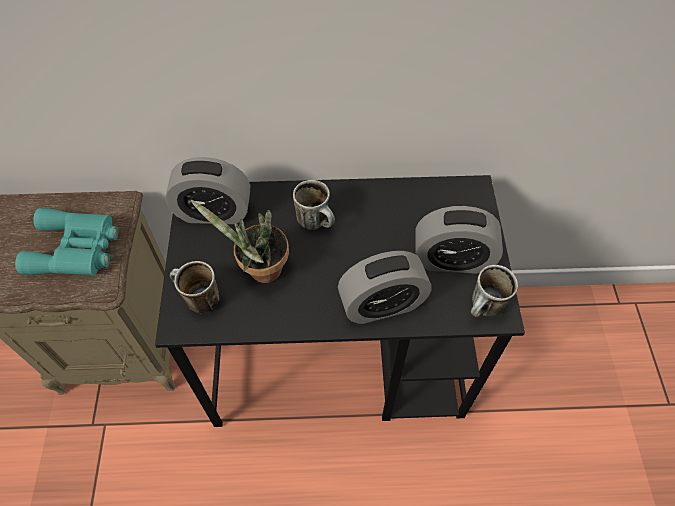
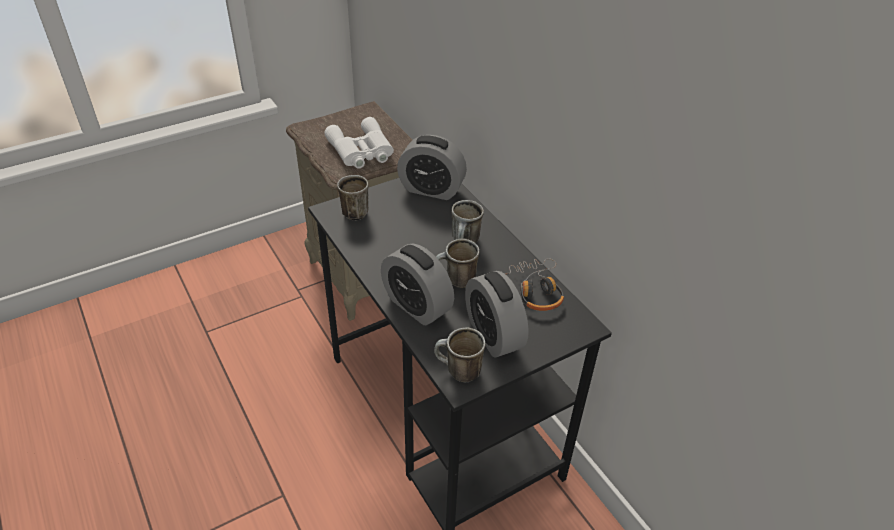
camera: 60 degrees right, 15 degrees down
turquoise binoculars [15,208,118,276] -> white binoculars [324,117,394,169]
alarm clock [165,157,250,224] -> alarm clock turned 45 degrees counterclockwise [397,135,467,200]
potted plant [190,199,289,283] -> none
none -> mug [436,239,479,288]
none -> headphones [505,258,564,311]

